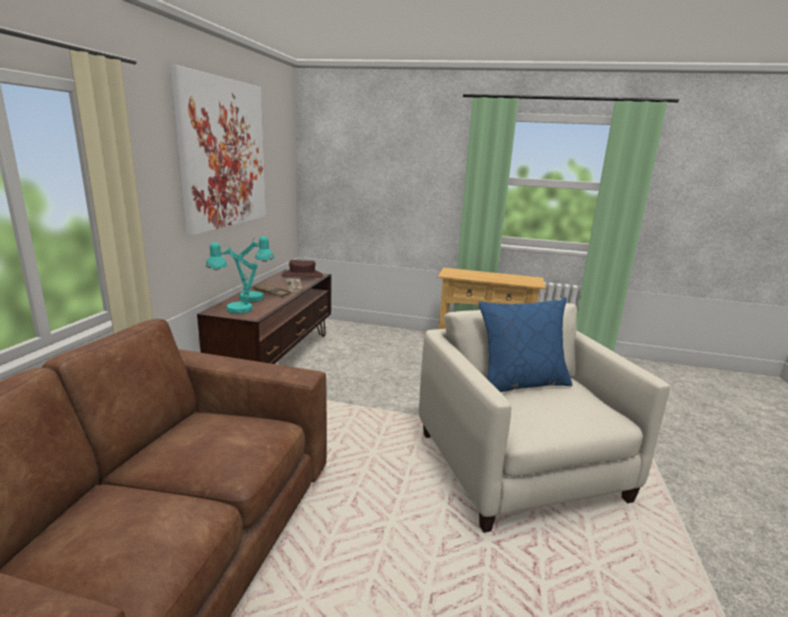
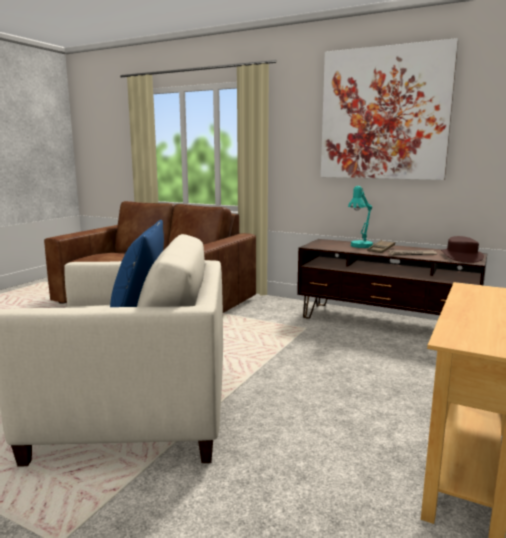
camera: 105 degrees right, 5 degrees down
turquoise table lamp [206,242,258,314] -> none

